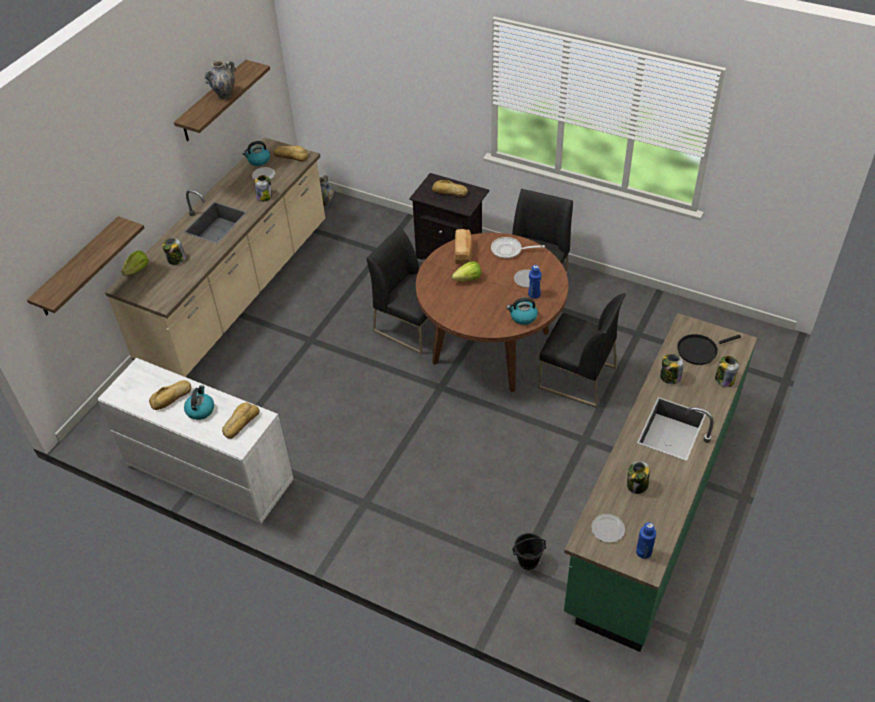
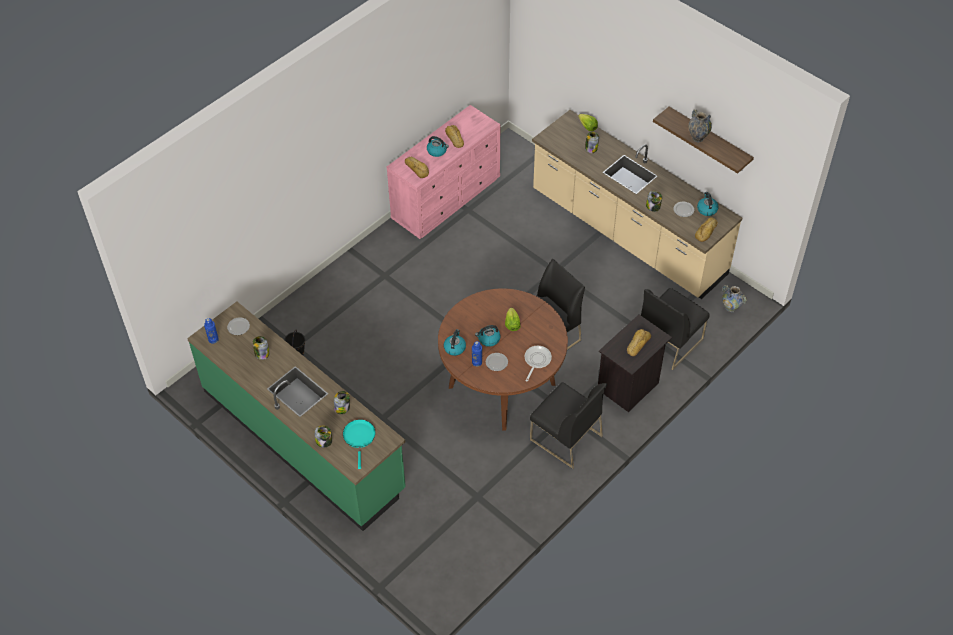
camera: 105 degrees right, 5 degrees up
shelf [27,216,144,315] -> none
white dresser [98,358,293,524] -> pink dresser [387,105,501,239]
bread [455,229,472,264] -> none
black chair [538,293,626,408] -> black chair moved to [641,288,710,370]
black frying pan [677,334,741,365] -> turquoise frying pan [343,419,376,469]
none -> kettle [475,325,500,347]

